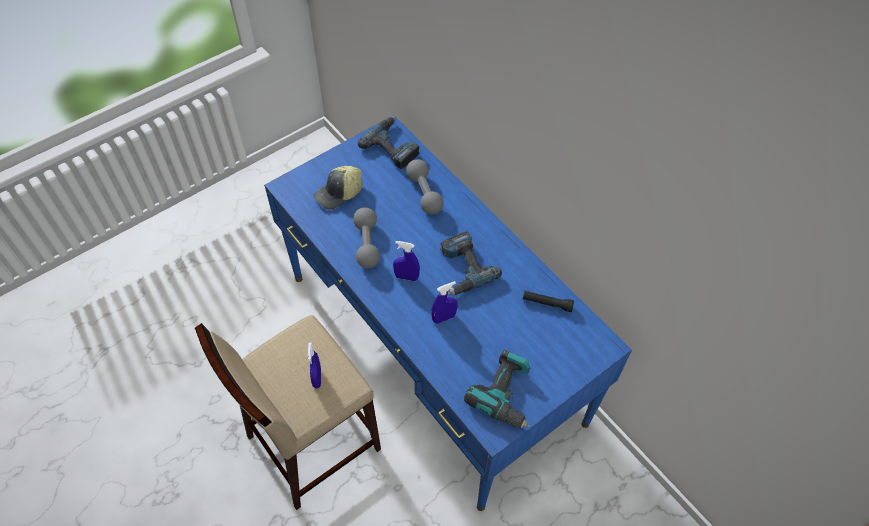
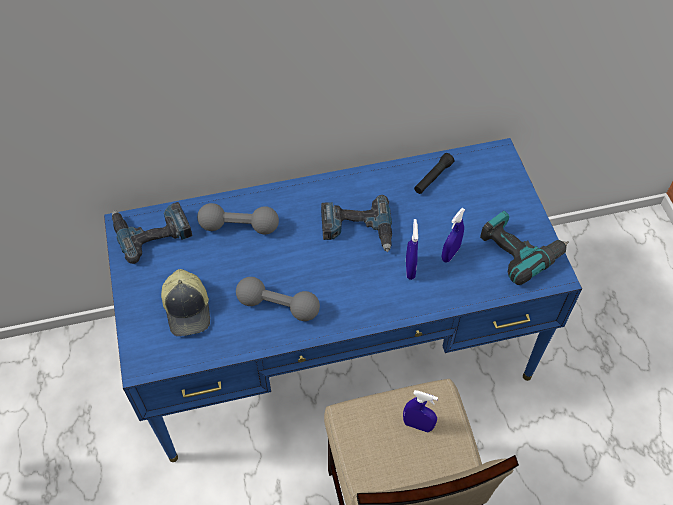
camera: 65 degrees left, 0 degrees up
blue spray bottle [393,241,420,281] -> blue spray bottle moved to [442,208,465,263]

